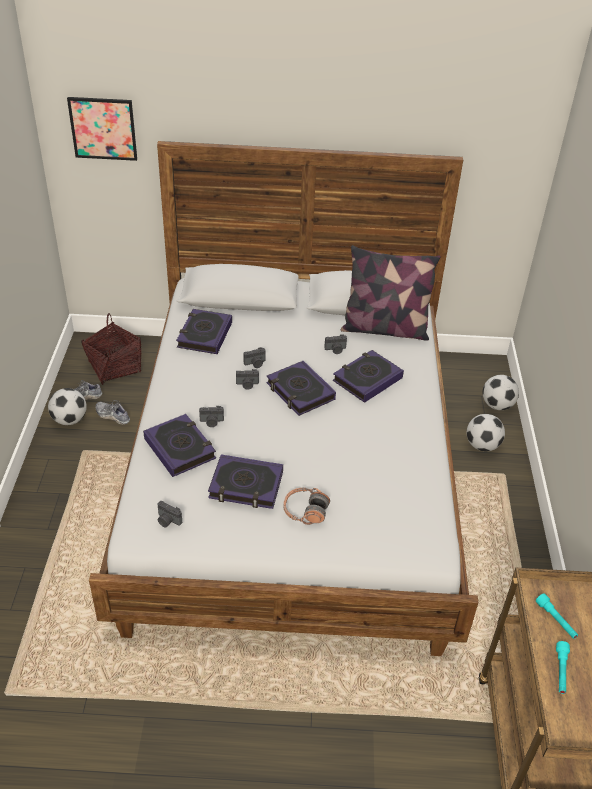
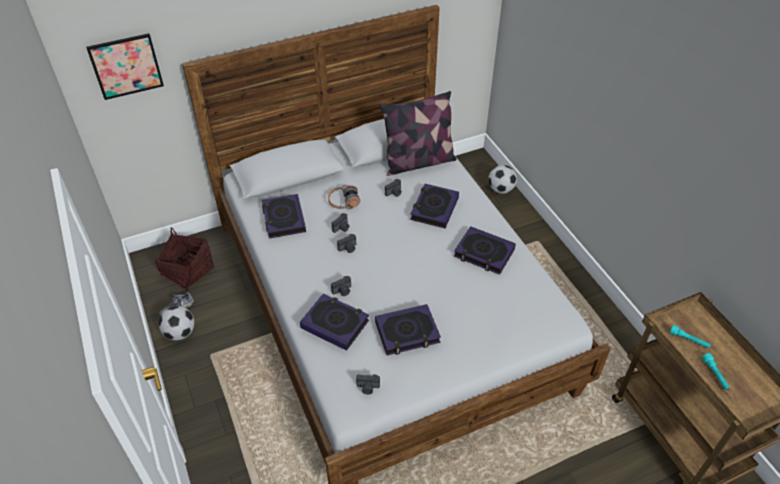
camera: 25 degrees left, 5 degrees up
shoe [95,400,130,425] -> none
book [266,361,336,416] -> book moved to [454,226,516,275]
headphones [283,487,330,525] -> headphones moved to [328,185,360,209]
football [466,414,505,451] -> none

